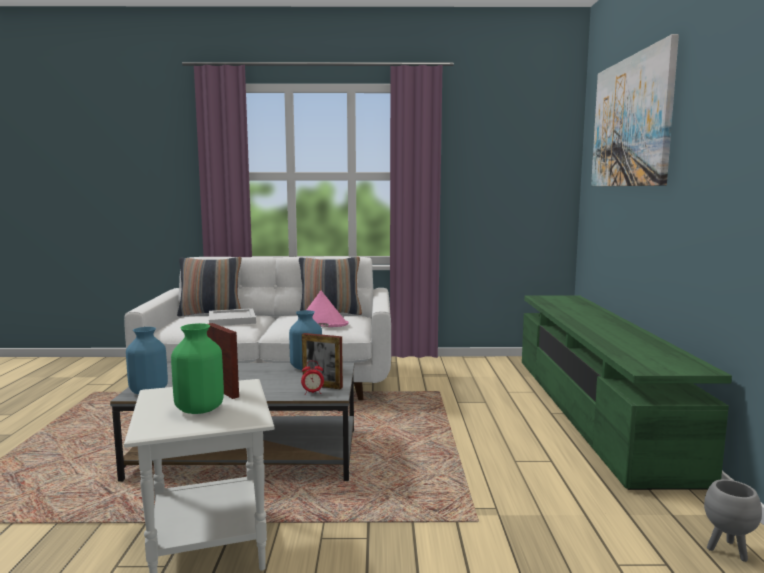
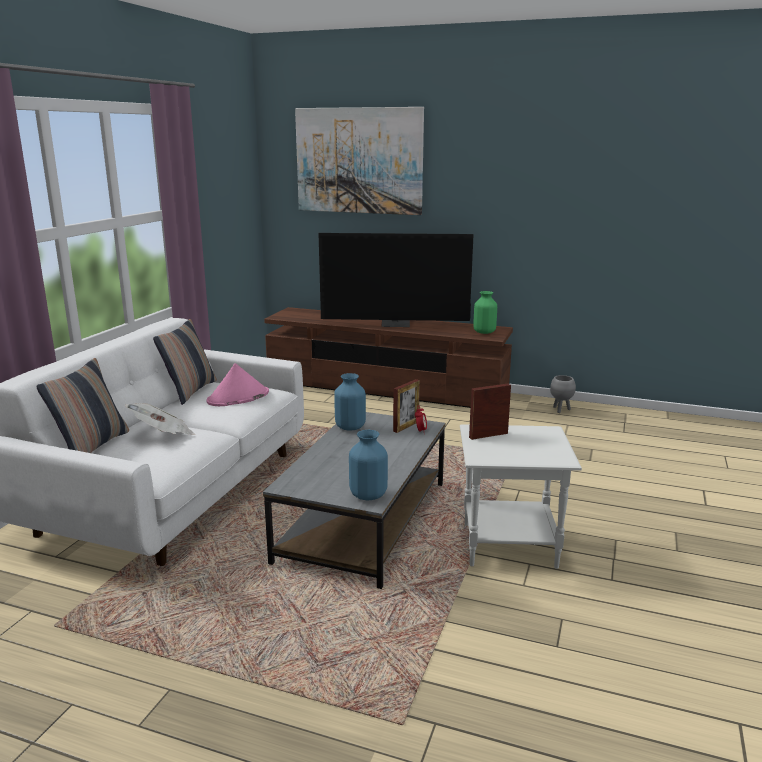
camera: 70 degrees left, 10 degrees up
green vase [171,323,224,414] -> green vase moved to [473,291,497,334]
white tray [209,308,256,326] -> newspaper [125,403,195,435]
green tv stand [522,295,732,490] -> brown tv stand [264,307,513,408]
none -> television [318,233,474,327]

